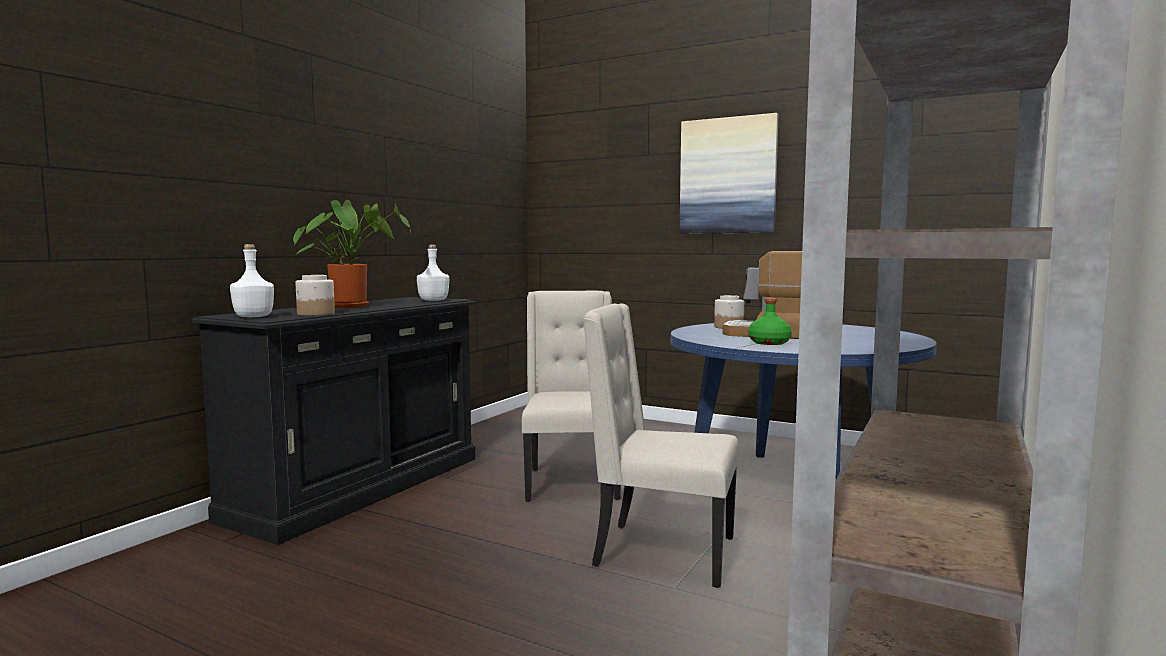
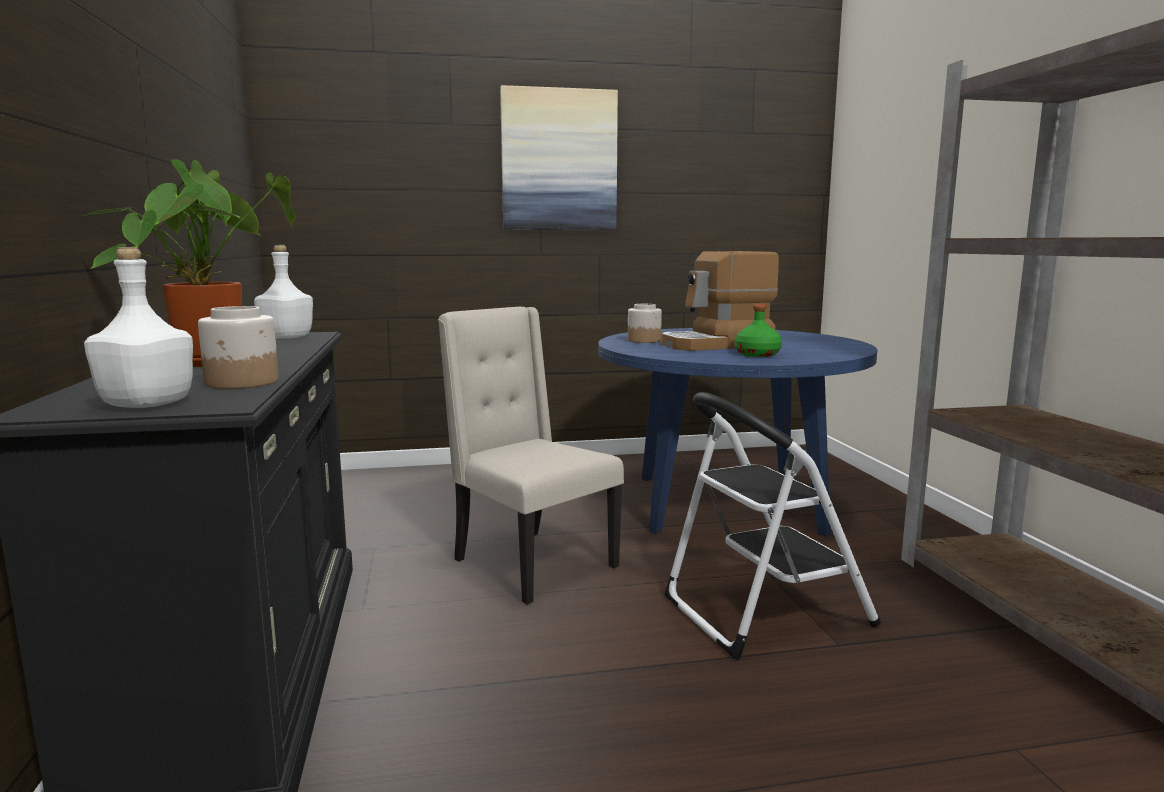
camera: 40 degrees left, 5 degrees up
beige chair [583,304,739,588] -> step ladder [664,392,881,660]

